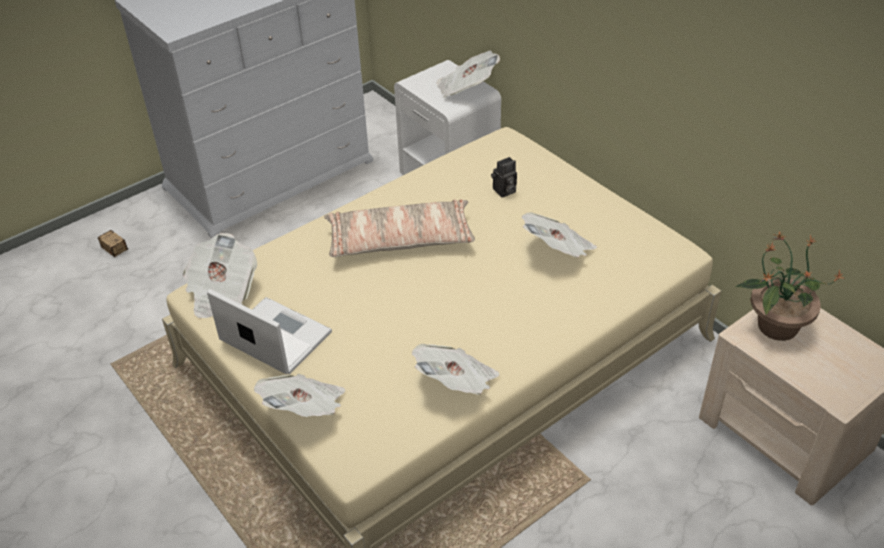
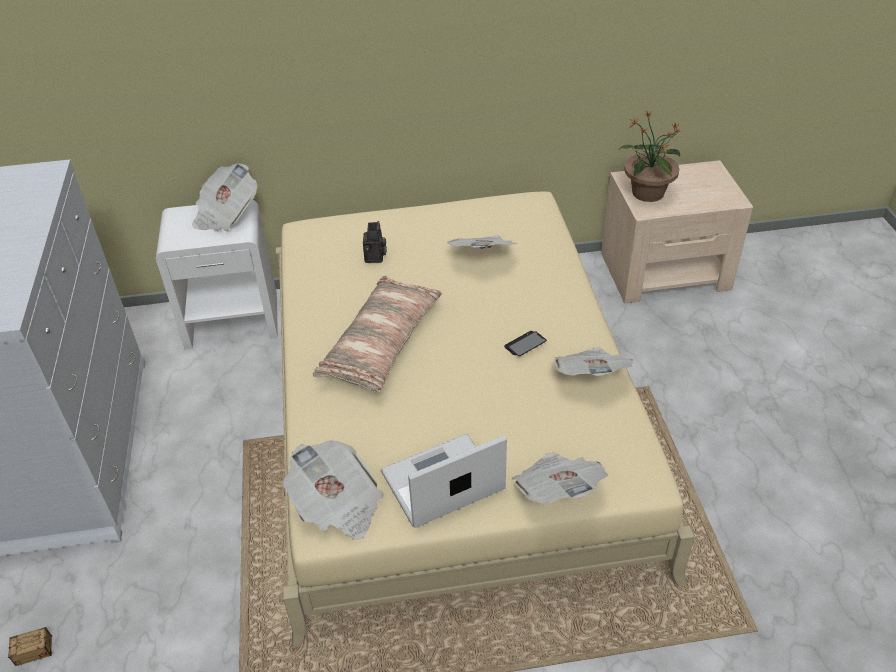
camera: 60 degrees left, 0 degrees up
none -> phone [504,331,547,356]

